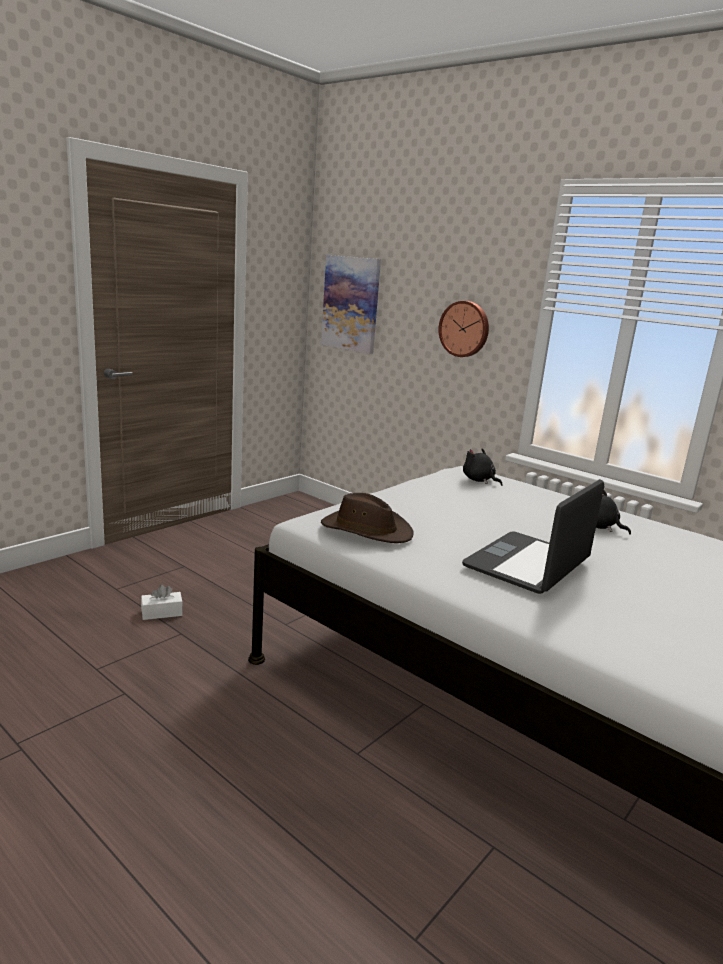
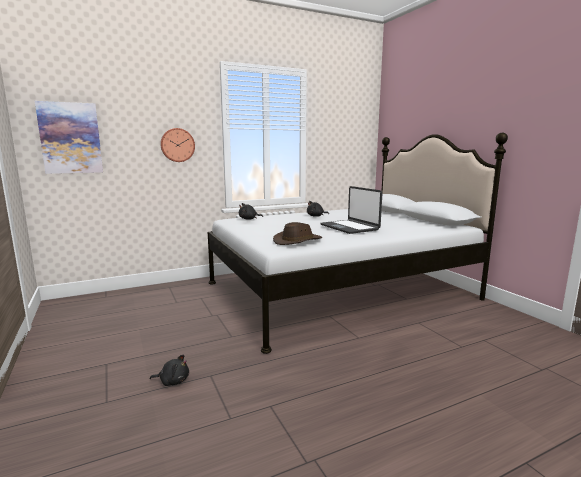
camera: 65 degrees left, 5 degrees down
white tissue box [141,584,183,620] -> black plush toy [150,355,189,386]

